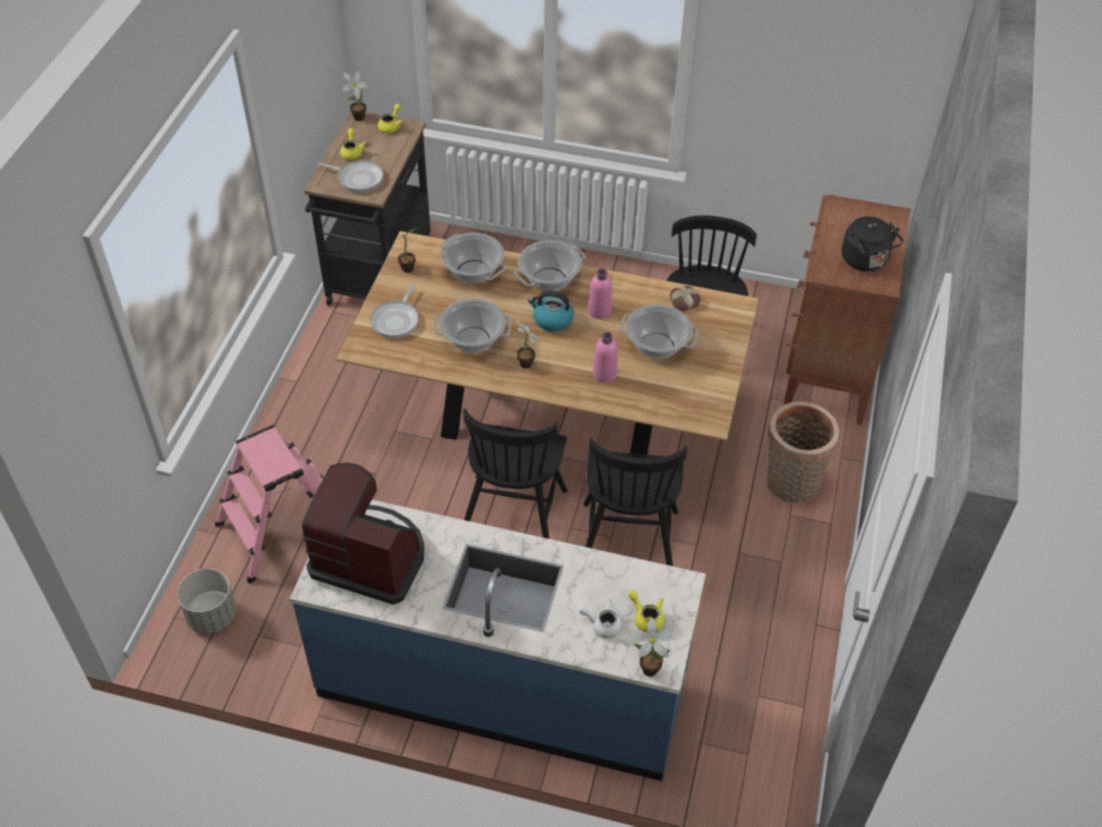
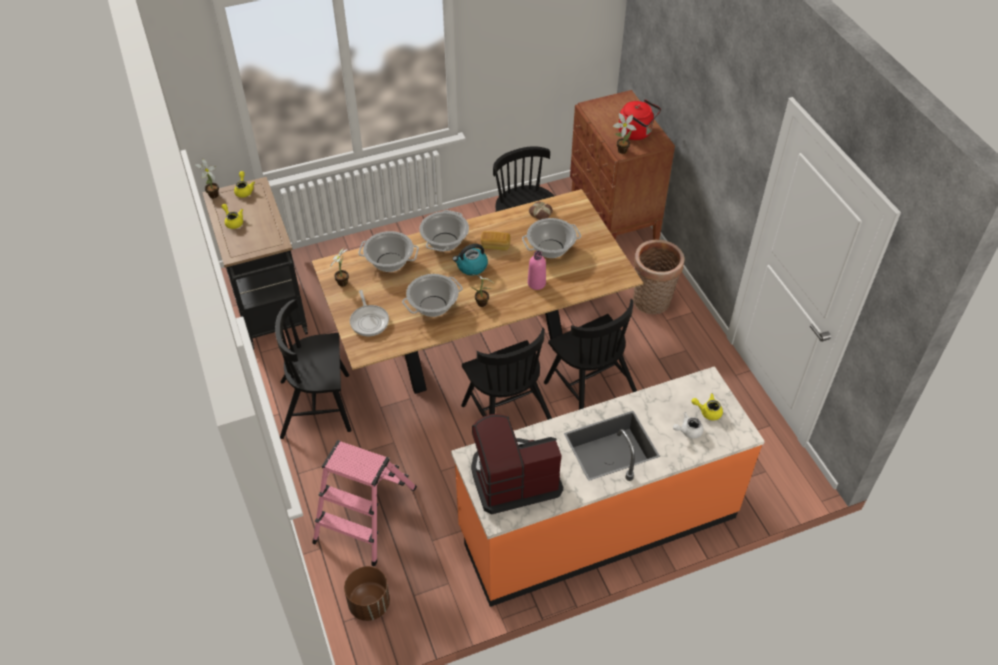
camera: 35 degrees left, 0 degrees up
grey planter [177,568,236,634] -> brown planter [344,566,390,621]
blue counter [290,500,706,781] -> orange counter [451,366,765,607]
frying pan [318,161,384,193] -> none
pink bottle [588,268,612,319] -> bread [481,231,511,251]
potted plant [631,618,673,677] -> potted plant moved to [613,113,636,154]
black kettle [842,216,904,271] -> red kettle [619,99,661,140]
none -> black chair [275,299,351,439]

